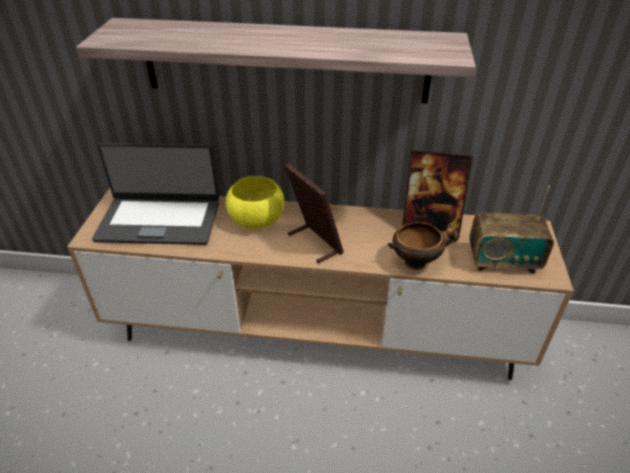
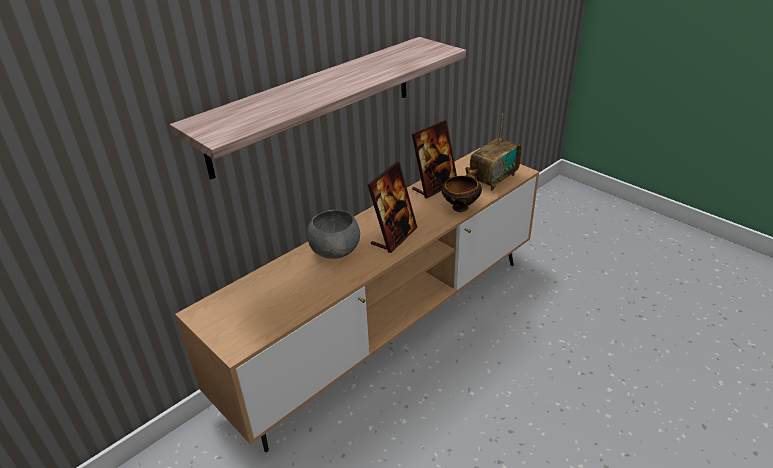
camera: 50 degrees left, 5 degrees down
laptop [92,143,219,245] -> none
yellow bowl [226,176,284,229] -> grey bowl [307,210,360,259]
picture frame [285,163,344,263] -> picture frame turned 120 degrees clockwise [368,162,417,253]

